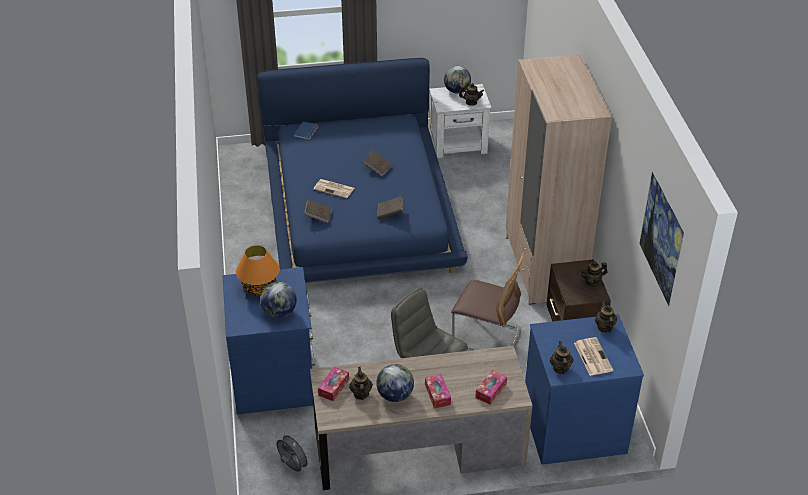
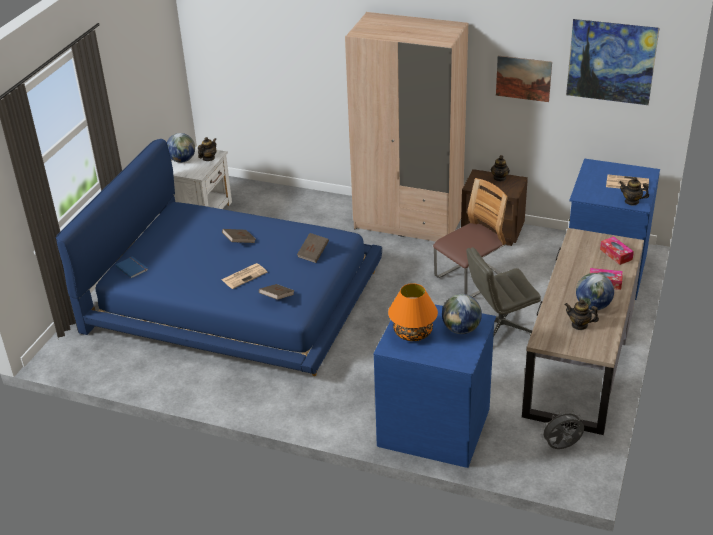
camera: 60 degrees left, 5 degrees down
tissue box [318,367,349,401] -> none
teapot [595,301,617,333] -> none
none -> picture [496,56,552,102]

